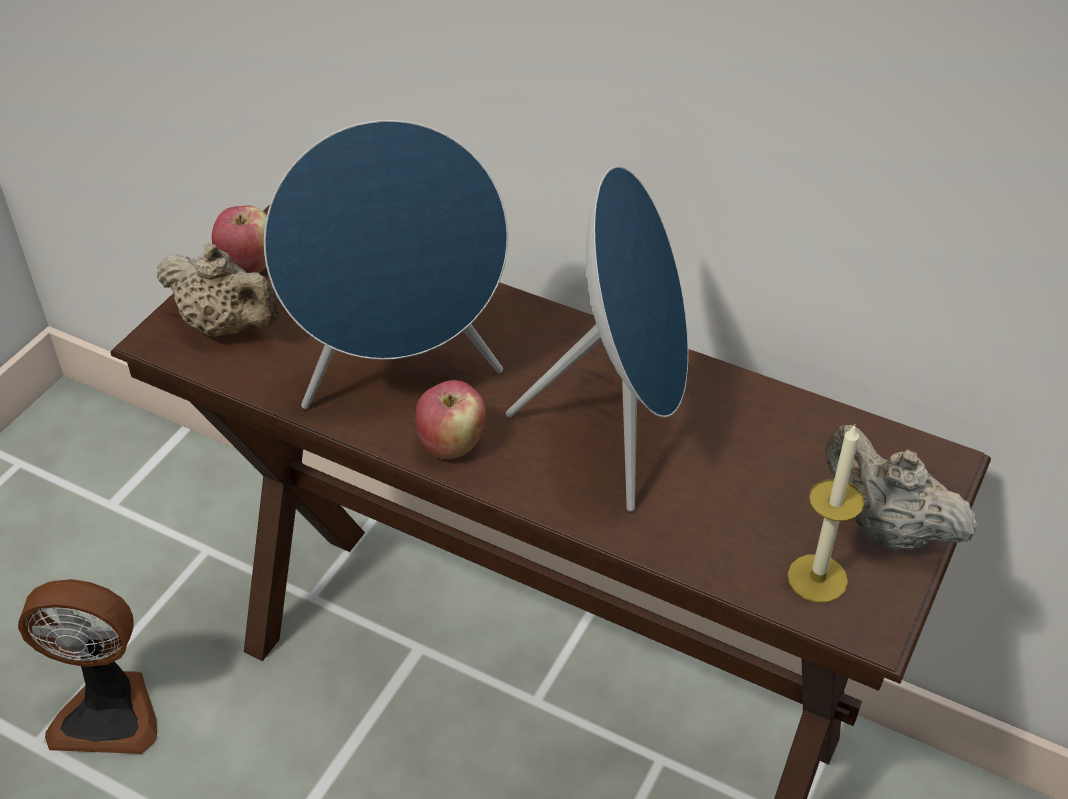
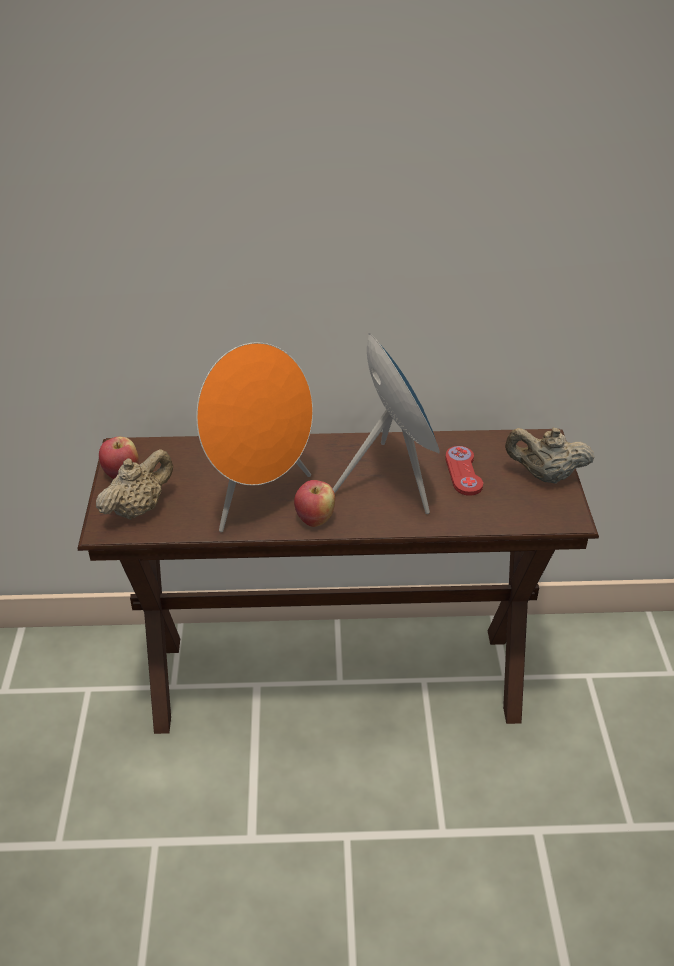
camera: 30 degrees left, 5 degrees down
fan [18,579,157,754] -> none
beige teapot [156,243,280,337] -> beige teapot turned 45 degrees counterclockwise [96,449,173,520]
blue speaker [264,120,508,409] -> orange speaker [196,342,313,532]
candle [788,424,864,603] -> none
none -> red game controller [445,446,483,496]

